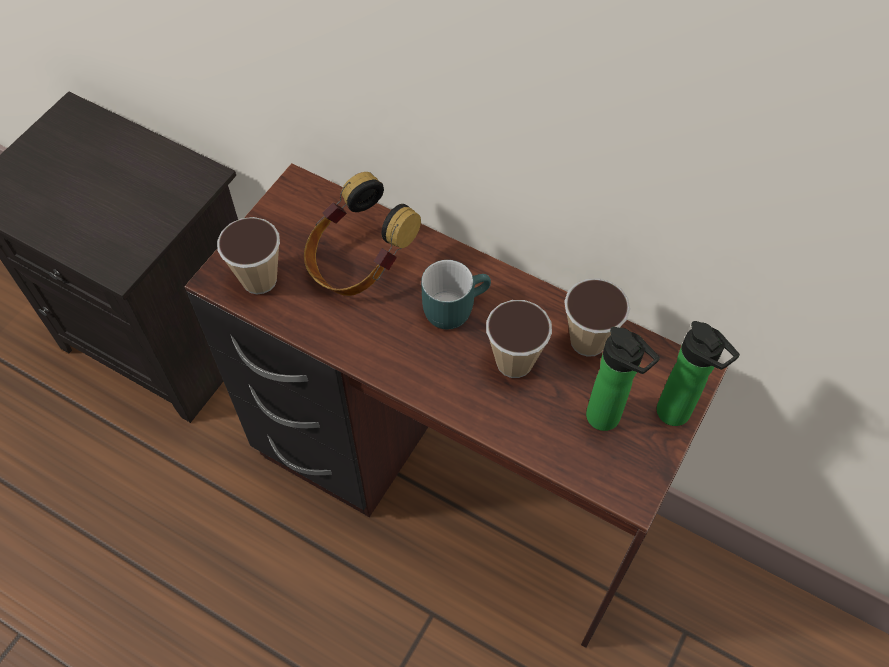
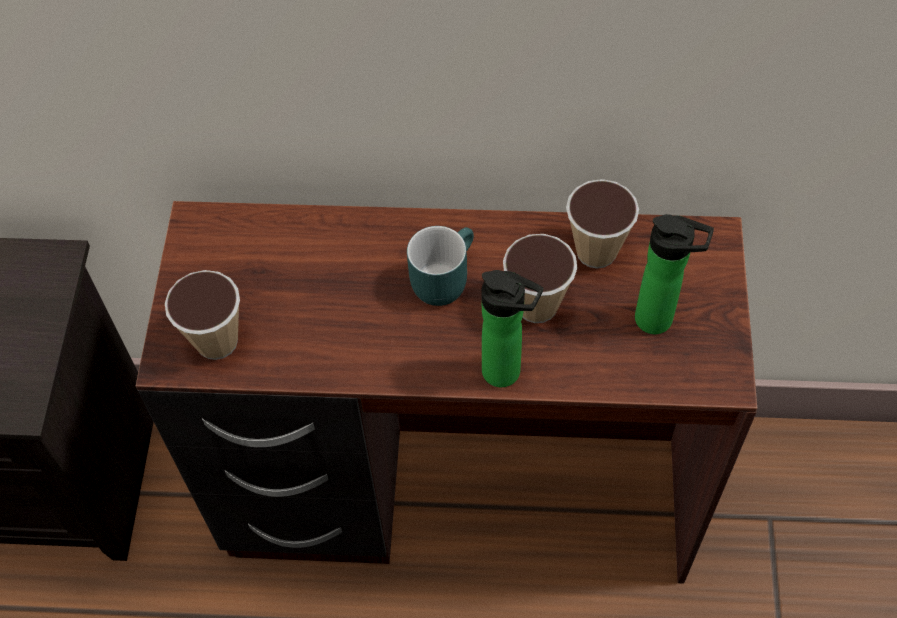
camera: 25 degrees left, 0 degrees up
headphones [304,172,421,296] -> none
bottle [657,321,740,426] -> bottle moved to [481,270,543,387]

